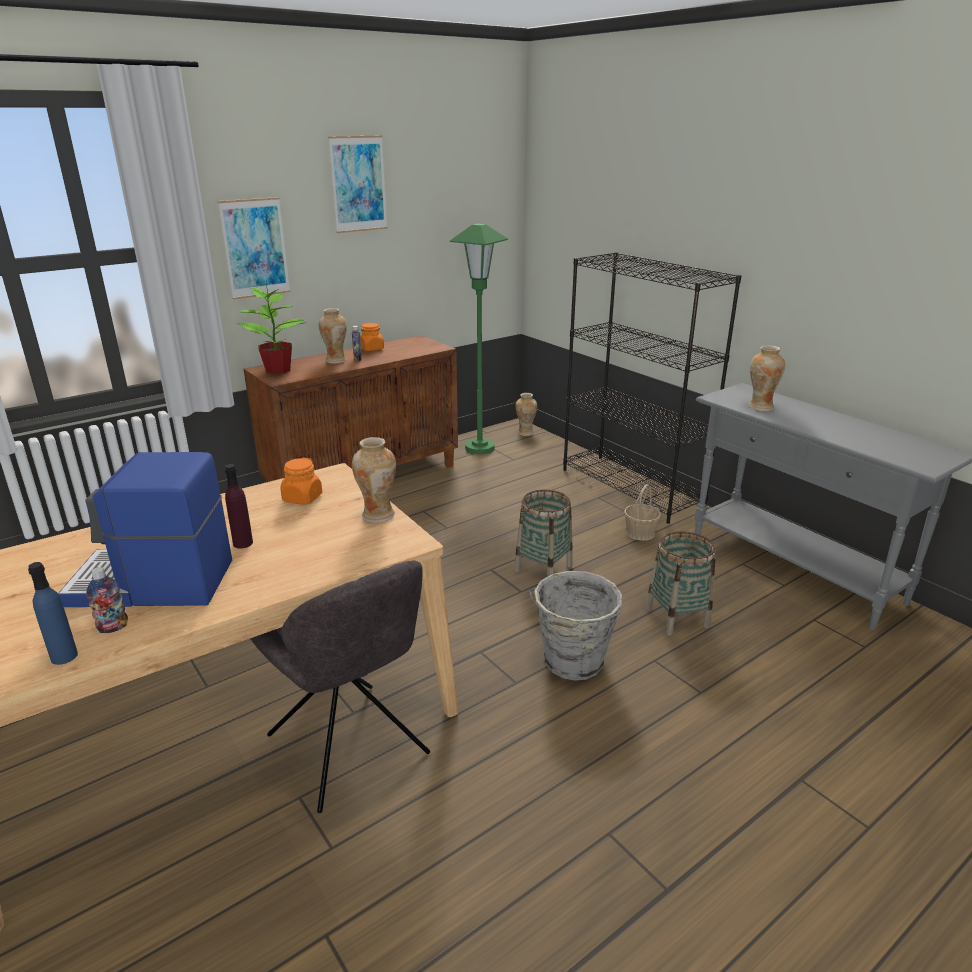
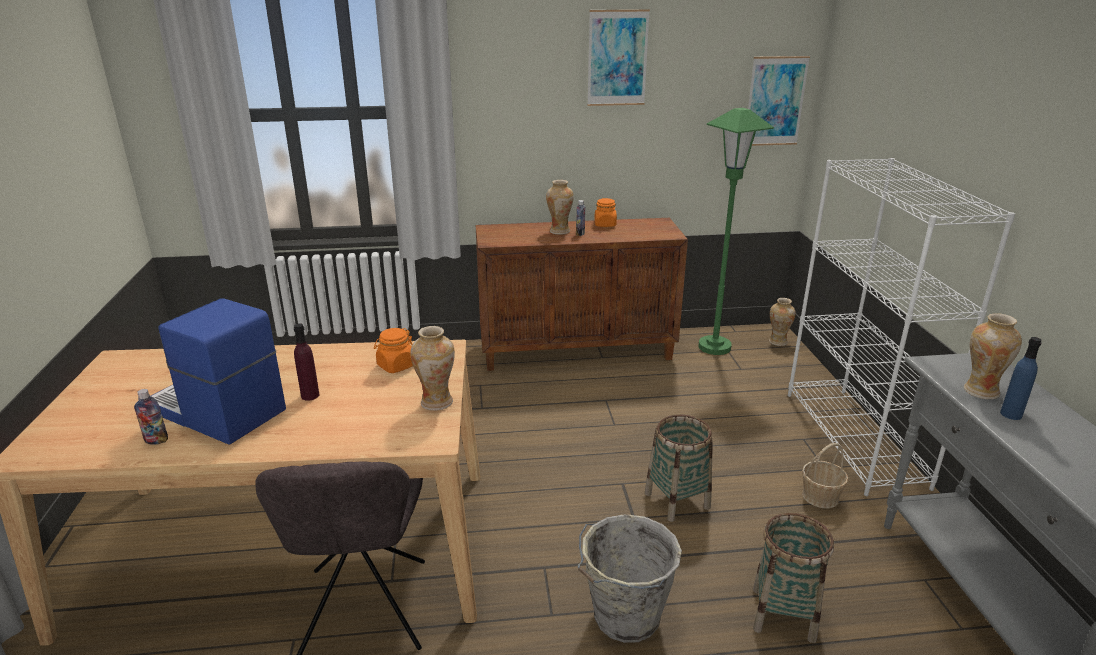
camera: 30 degrees right, 0 degrees up
blue bottle [28,562,78,665] -> blue bottle moved to [1000,337,1042,420]
picture [218,197,290,300] -> picture moved to [748,56,810,146]
potted plant [236,282,305,374] -> none
black bookcase [563,252,741,523] -> white bookcase [788,158,1015,496]

